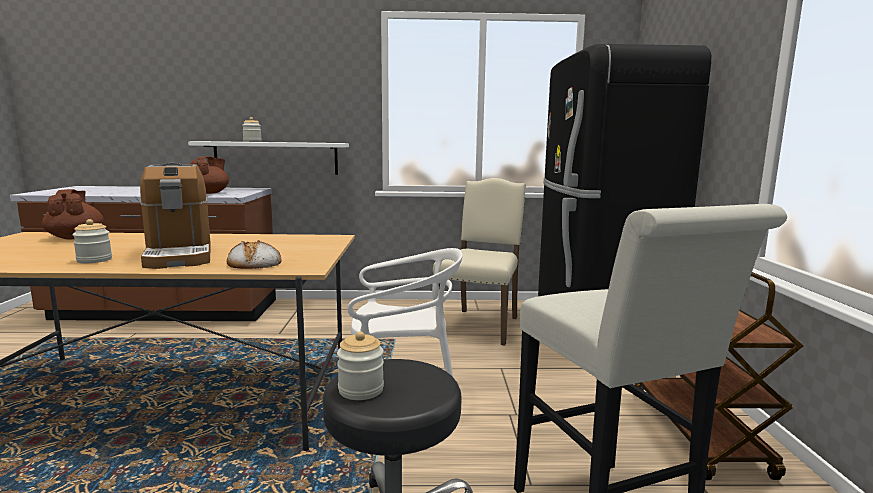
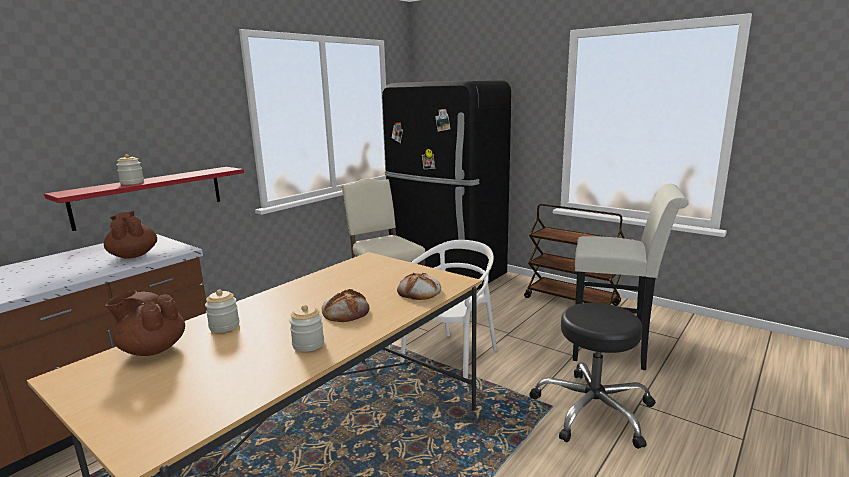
camera: 50 degrees left, 5 degrees up
coffee machine [140,163,211,269] -> bread [322,289,370,322]
white shelf [188,141,349,175] -> red shelf [44,167,244,231]
jar [337,331,384,400] -> jar moved to [205,289,240,333]

